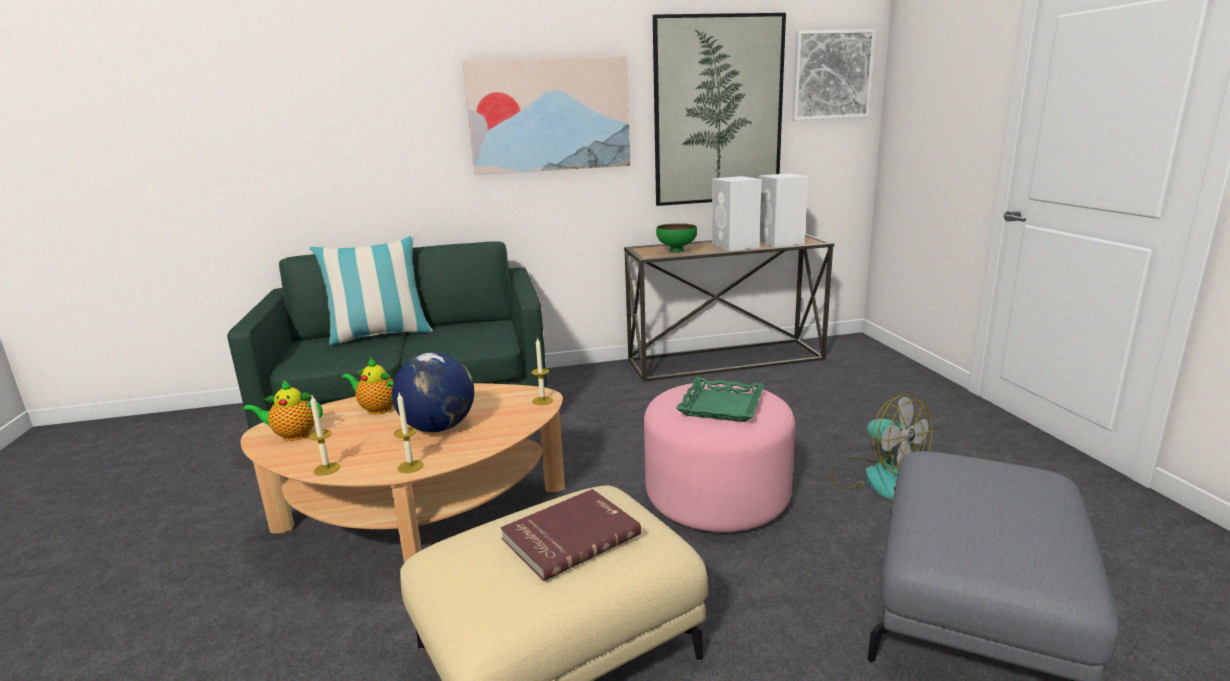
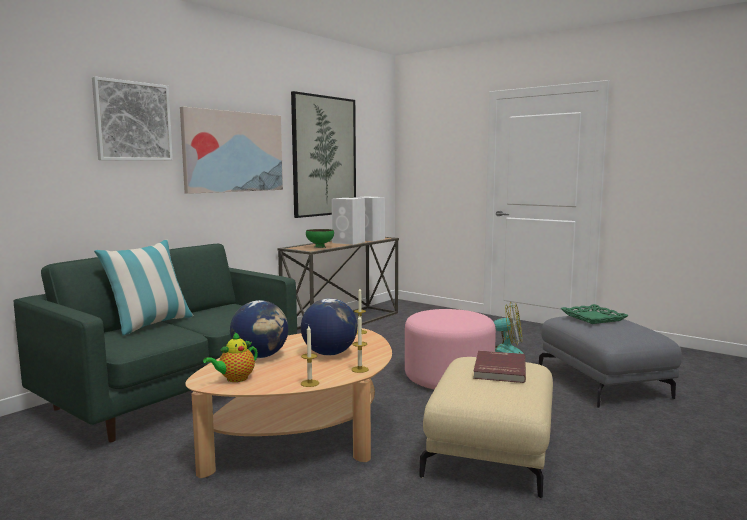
camera: 40 degrees left, 10 degrees down
teapot [342,358,394,415] -> globe [230,300,288,358]
green tray [676,377,765,422] -> green tray moved to [560,304,629,324]
picture [792,29,876,120] -> picture moved to [92,77,173,161]

